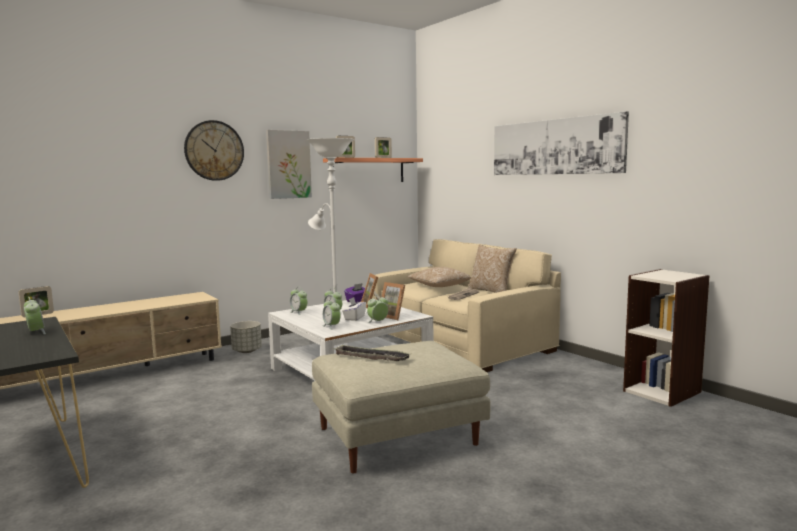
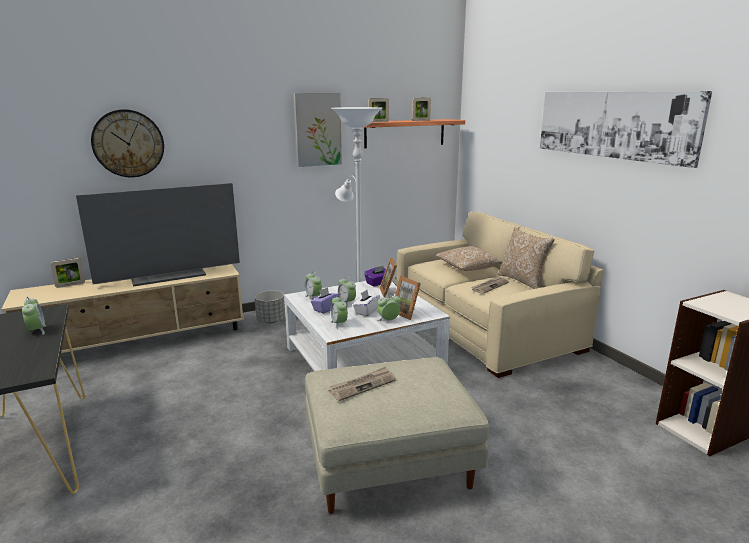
camera: 10 degrees right, 10 degrees up
wall clock [184,120,244,181] -> wall clock moved to [91,109,164,177]
tray [333,345,410,361] -> newspaper [329,366,396,401]
none -> television [76,183,240,287]
none -> purple tissue box [311,287,341,314]

